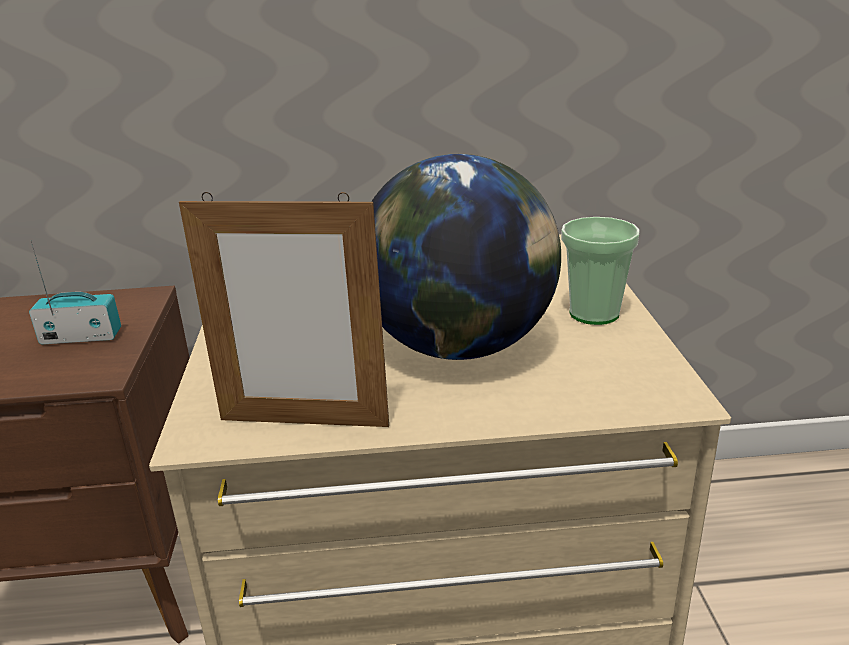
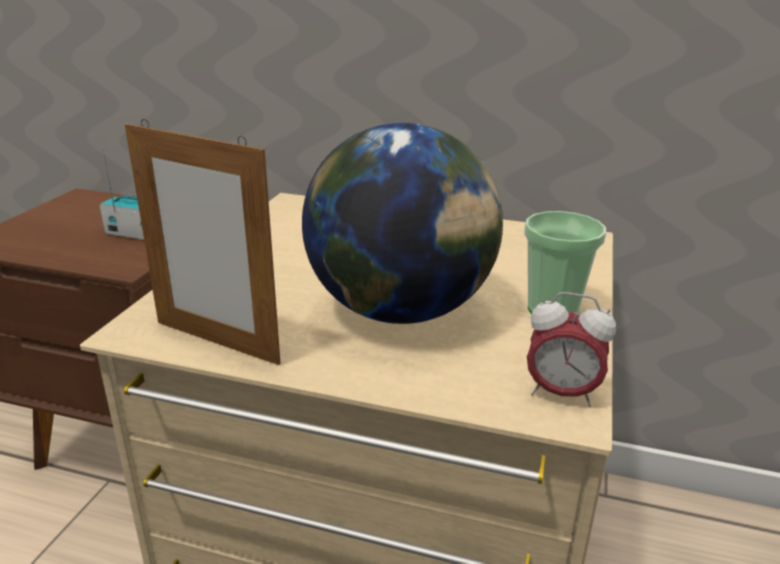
camera: 20 degrees right, 0 degrees up
none -> alarm clock [527,292,616,407]

